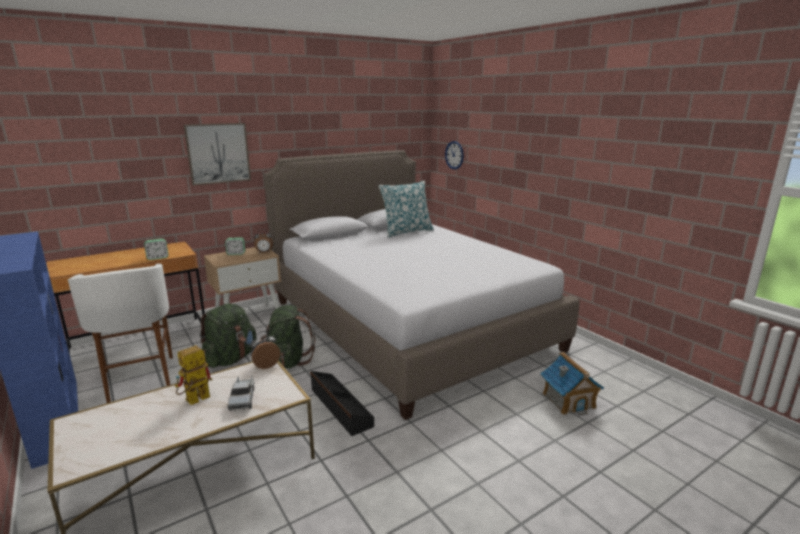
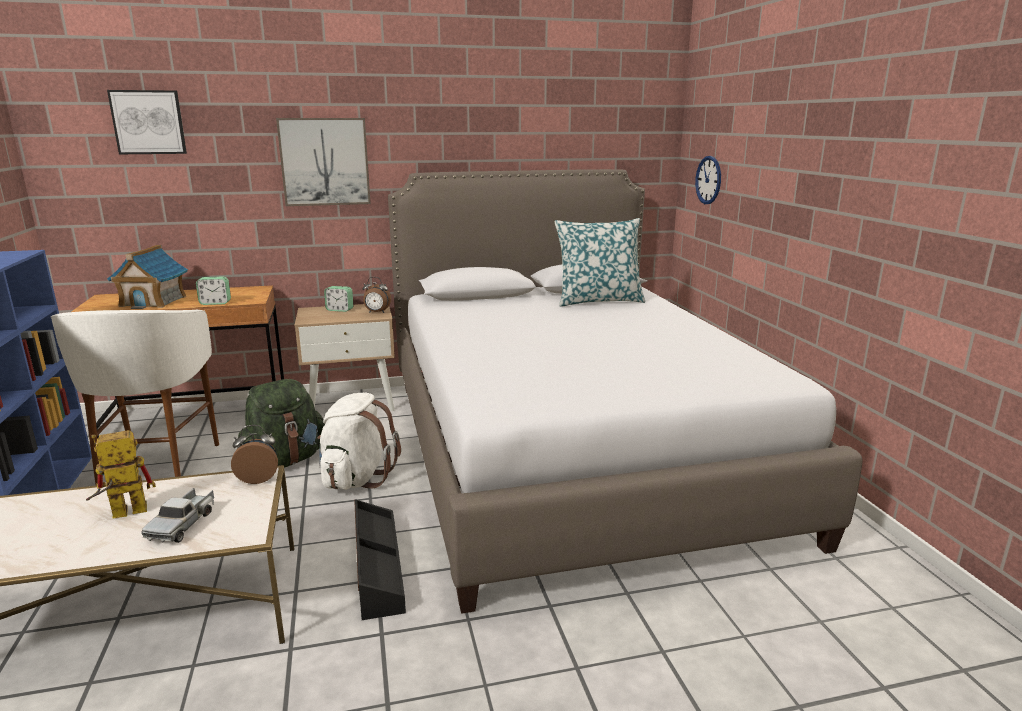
camera: 20 degrees right, 0 degrees up
green backpack [260,305,315,368] -> white backpack [317,392,401,490]
toy house [540,352,604,416] -> toy house moved to [107,245,188,309]
none -> picture [107,90,187,154]

